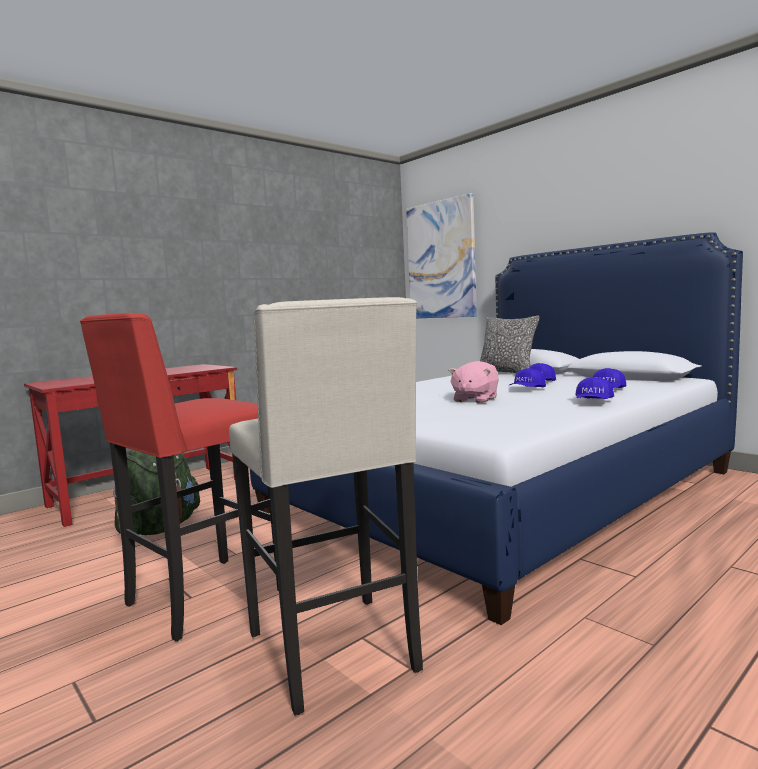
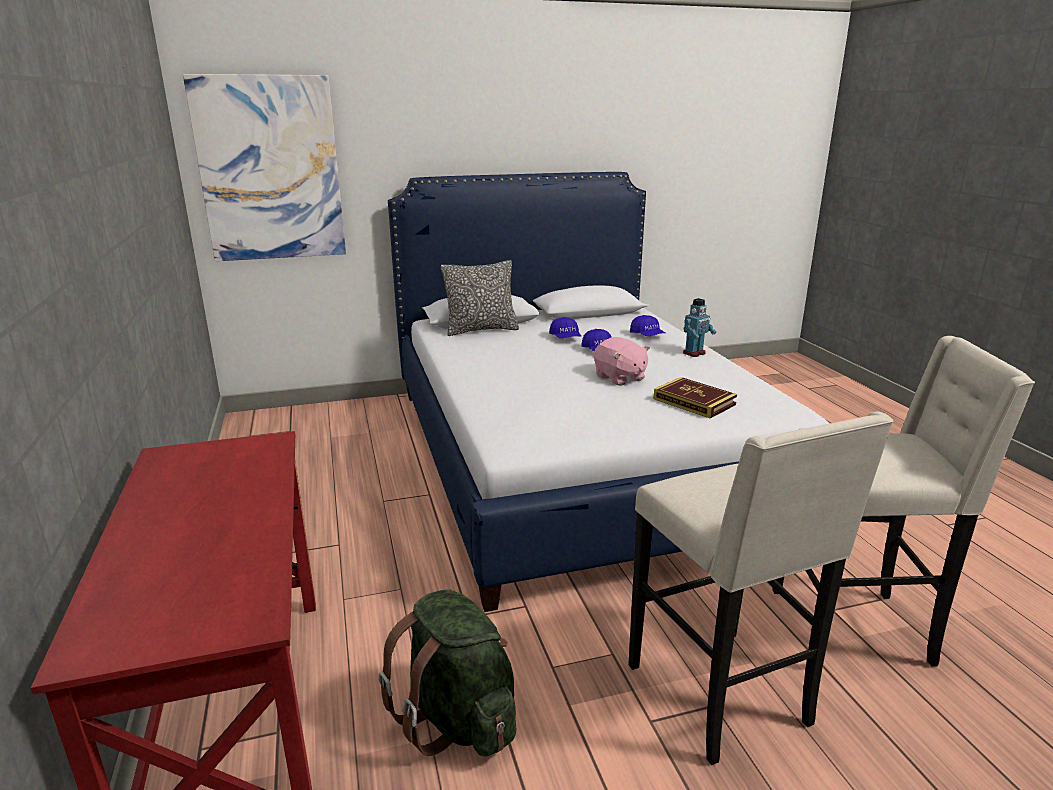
camera: 65 degrees left, 15 degrees up
red stool [80,313,279,641] -> beige stool [628,412,893,765]
blue cap [575,377,614,399] -> toy robot [683,298,716,357]
none -> book [653,377,737,418]

